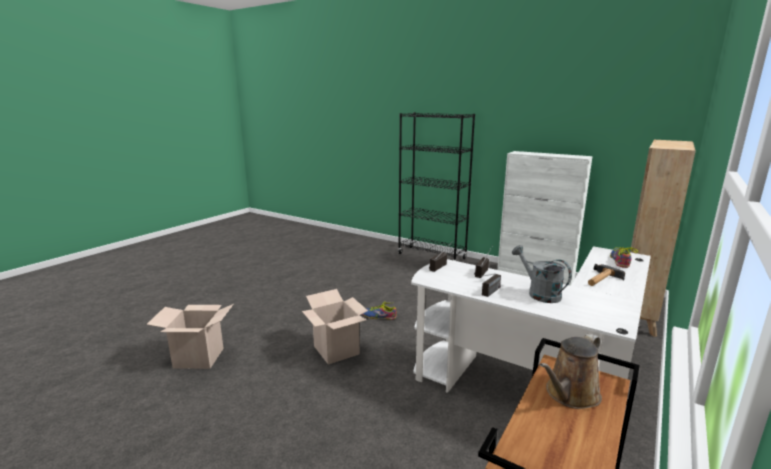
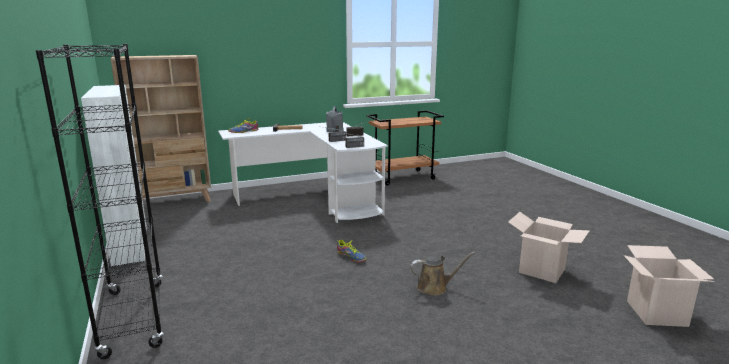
camera: 145 degrees left, 0 degrees up
cardboard box [302,289,368,364] -> cardboard box moved to [623,245,715,327]
brown watering can [540,334,602,409] -> brown watering can moved to [410,252,475,296]

